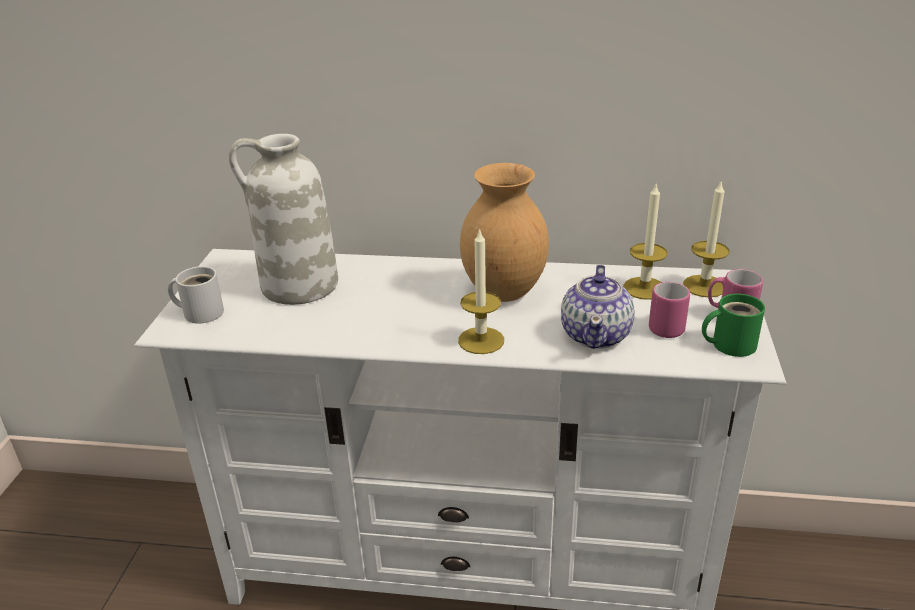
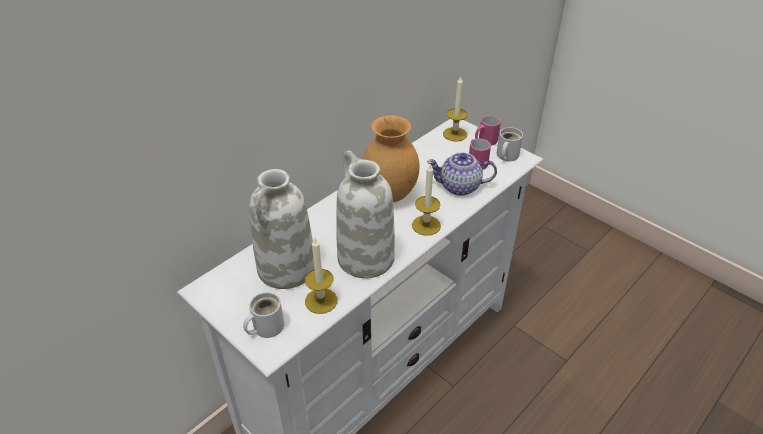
camera: 55 degrees left, 10 degrees up
teapot [561,265,635,349] -> teapot turned 135 degrees clockwise [427,152,497,196]
candle [623,182,668,300] -> candle moved to [305,238,338,314]
green mug [702,294,765,357] -> white mug [497,127,523,161]
none -> white vase [336,151,395,278]

